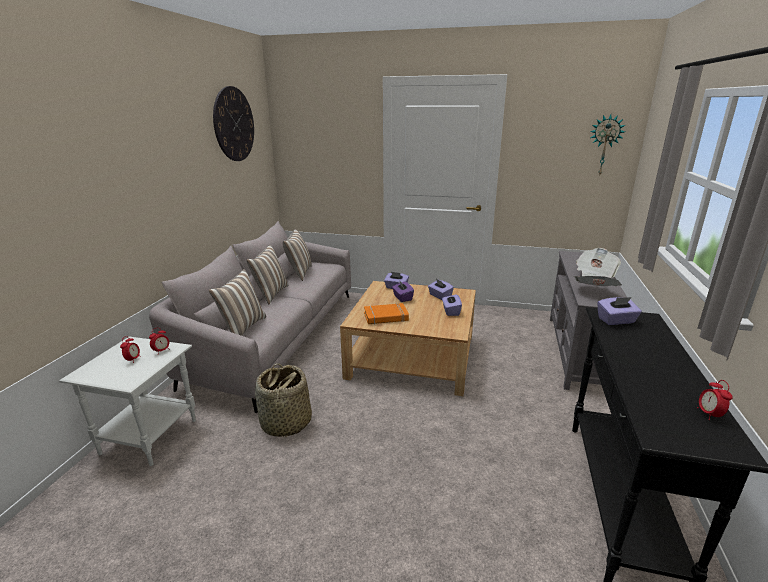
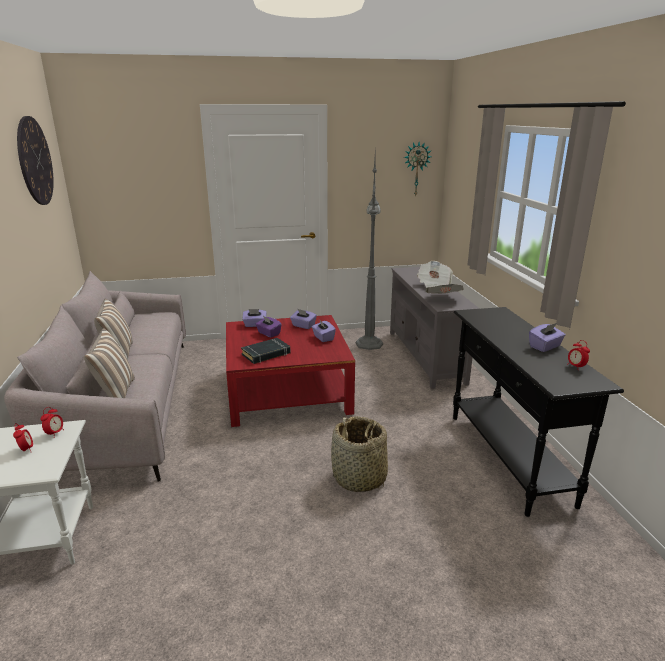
camera: 25 degrees left, 0 degrees up
basket [255,363,312,437] -> basket moved to [331,416,388,492]
pillow [283,229,312,281] -> none
beige coffee table [340,281,476,396] -> red coffee table [226,315,355,427]
orange book [364,303,409,324] -> black book [241,338,291,364]
purple tissue box [597,297,642,325] -> purple tissue box moved to [529,323,566,352]
none -> grey floor lamp [356,156,383,350]

